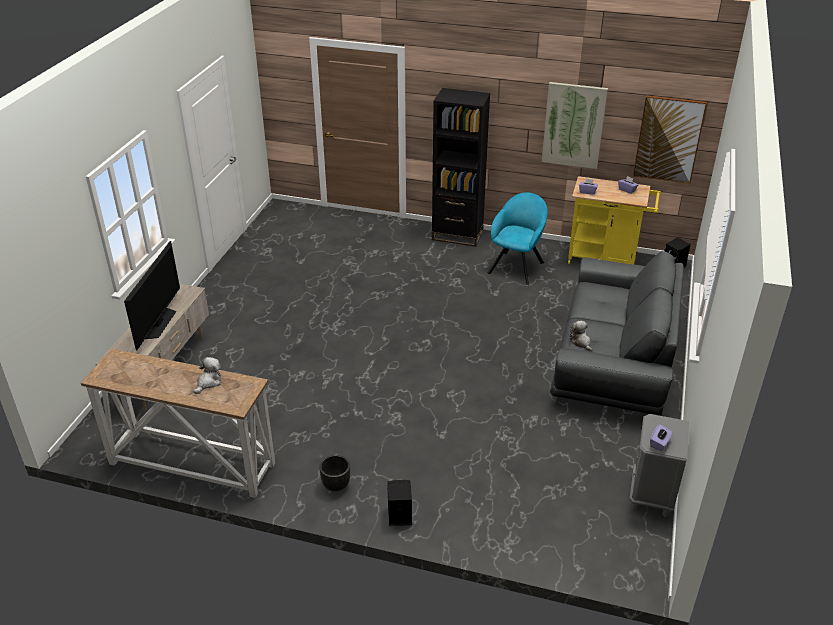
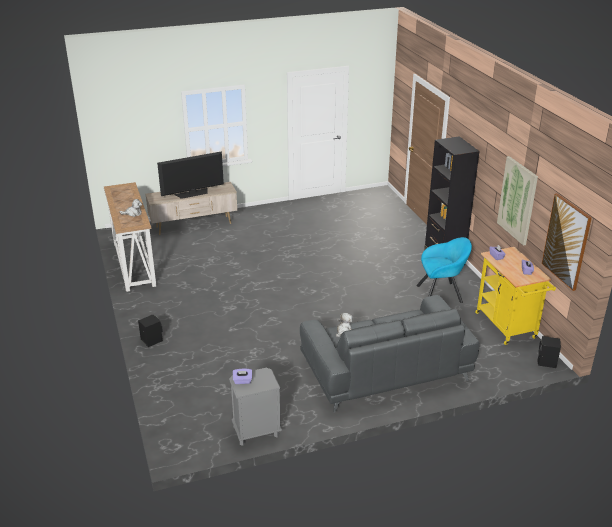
camera: 55 degrees right, 5 degrees down
black planter [319,455,350,491] -> none

